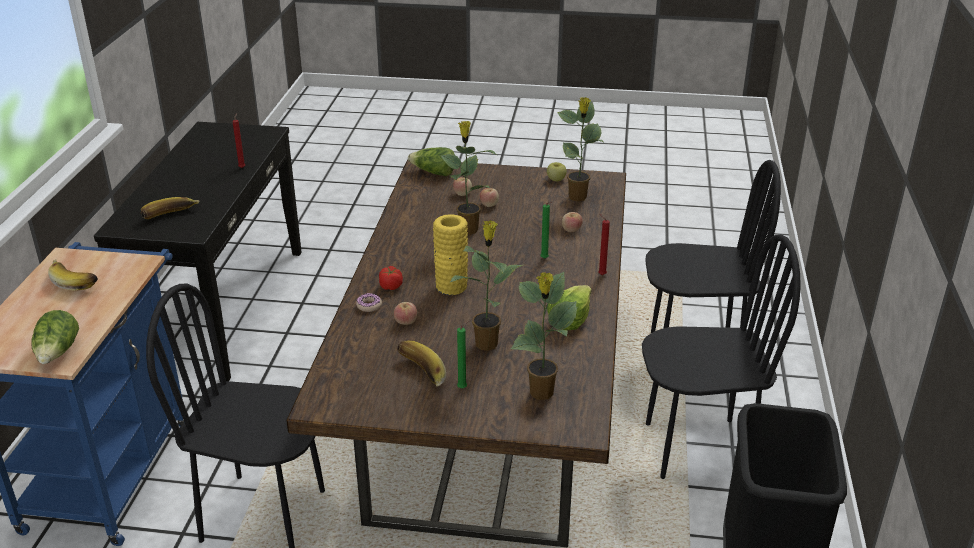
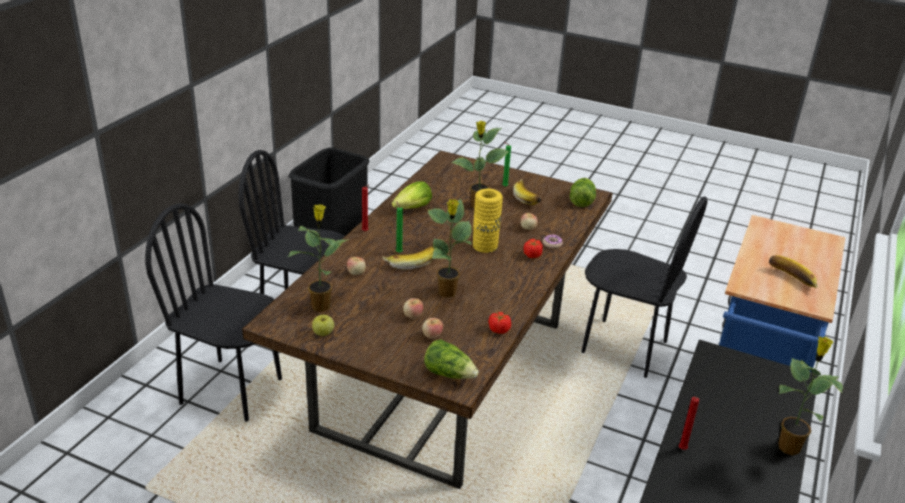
camera: 165 degrees left, 0 degrees up
lettuce [31,310,79,364] -> lettuce moved to [570,178,596,207]
banana [141,197,200,219] -> banana moved to [382,246,434,269]
potted plant [511,272,577,400] -> potted plant moved to [779,337,843,455]
none -> tomato [489,312,511,334]

